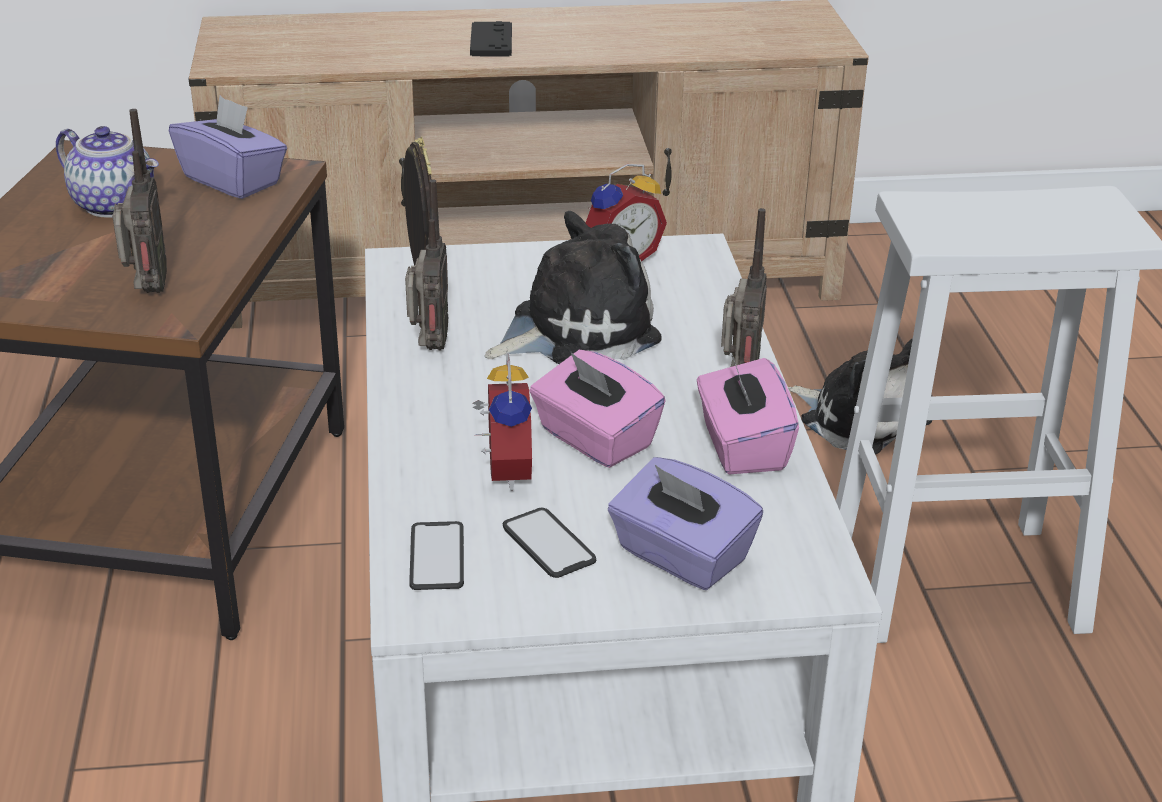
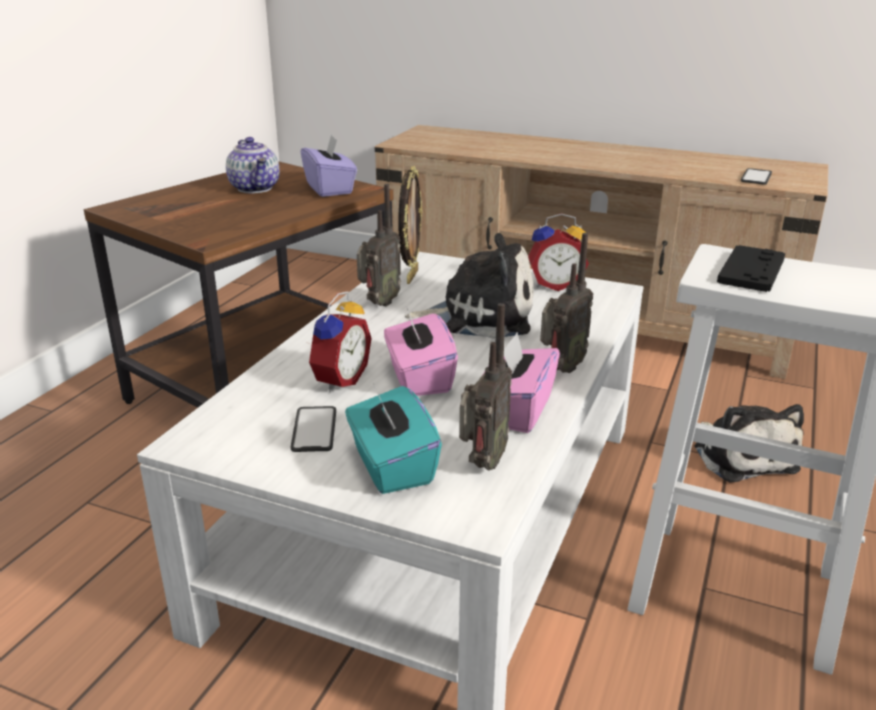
camera: 30 degrees right, 5 degrees down
radio [112,109,167,293] -> radio moved to [459,303,512,471]
phone [409,521,464,590] -> phone moved to [741,168,772,185]
black game controller [470,21,512,56] -> black game controller moved to [717,245,785,292]
purple tissue box [608,457,763,590] -> turquoise tissue box [345,383,442,494]

